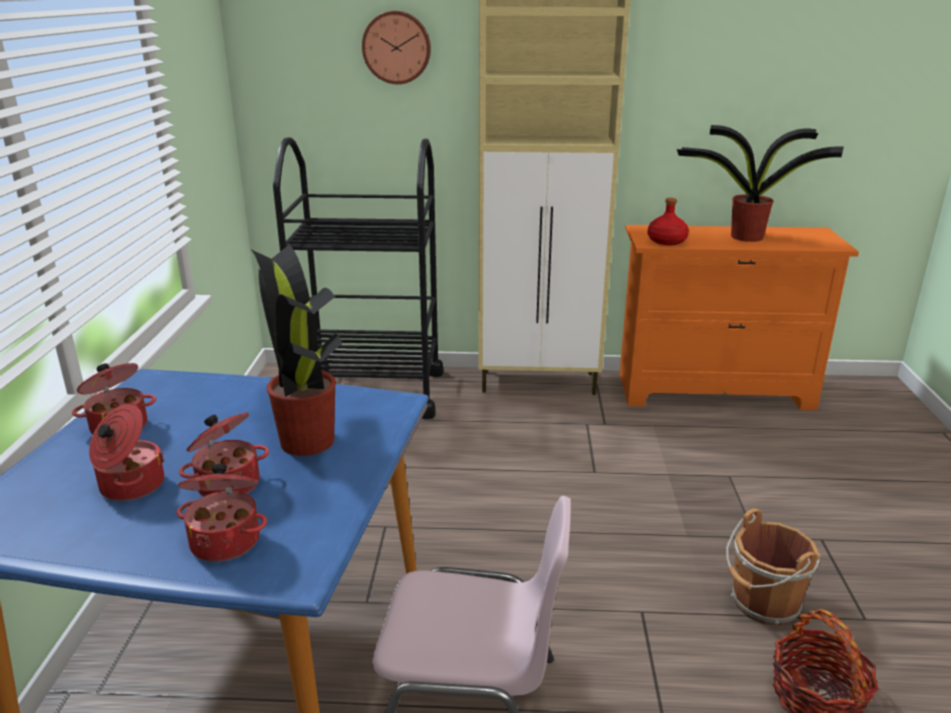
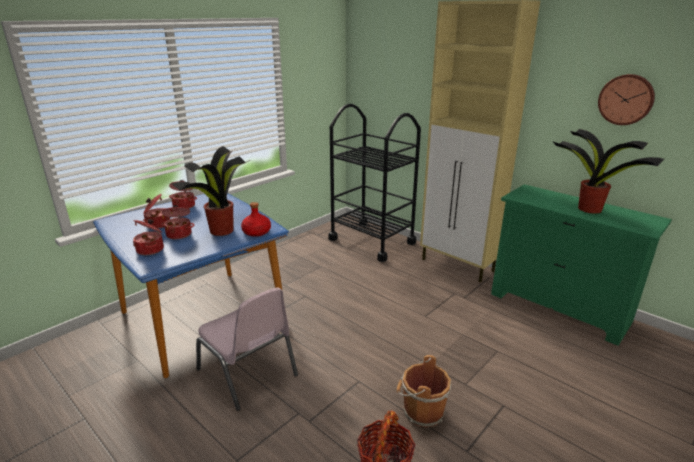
camera: 40 degrees right, 0 degrees up
wall clock [362,11,431,84] -> wall clock moved to [598,74,655,125]
orange dresser [619,225,859,410] -> green dresser [491,184,672,346]
red bottle [647,198,689,245] -> red bottle moved to [241,202,271,237]

